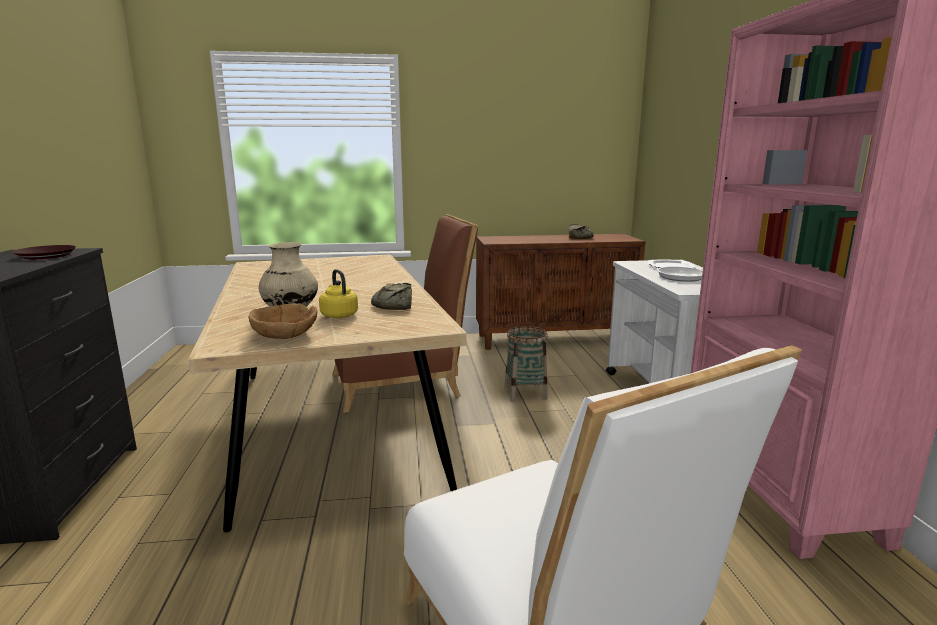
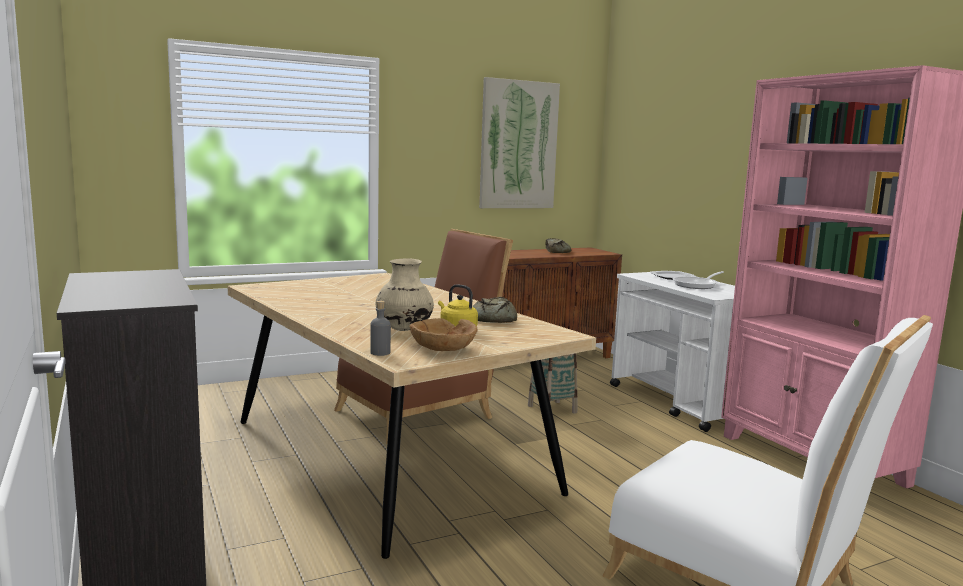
camera: 20 degrees left, 5 degrees down
brown plate [12,245,76,259] -> none
none -> grey bottle [370,301,391,356]
none -> picture [479,77,560,208]

